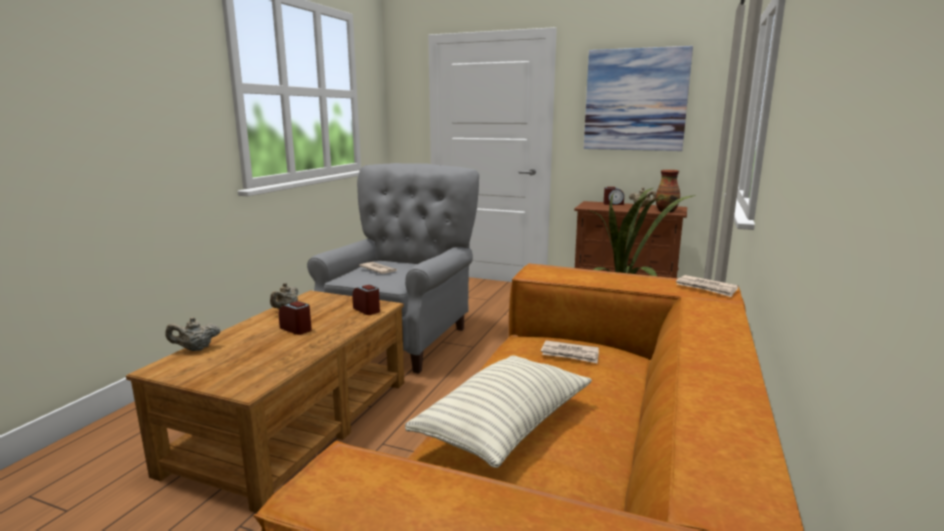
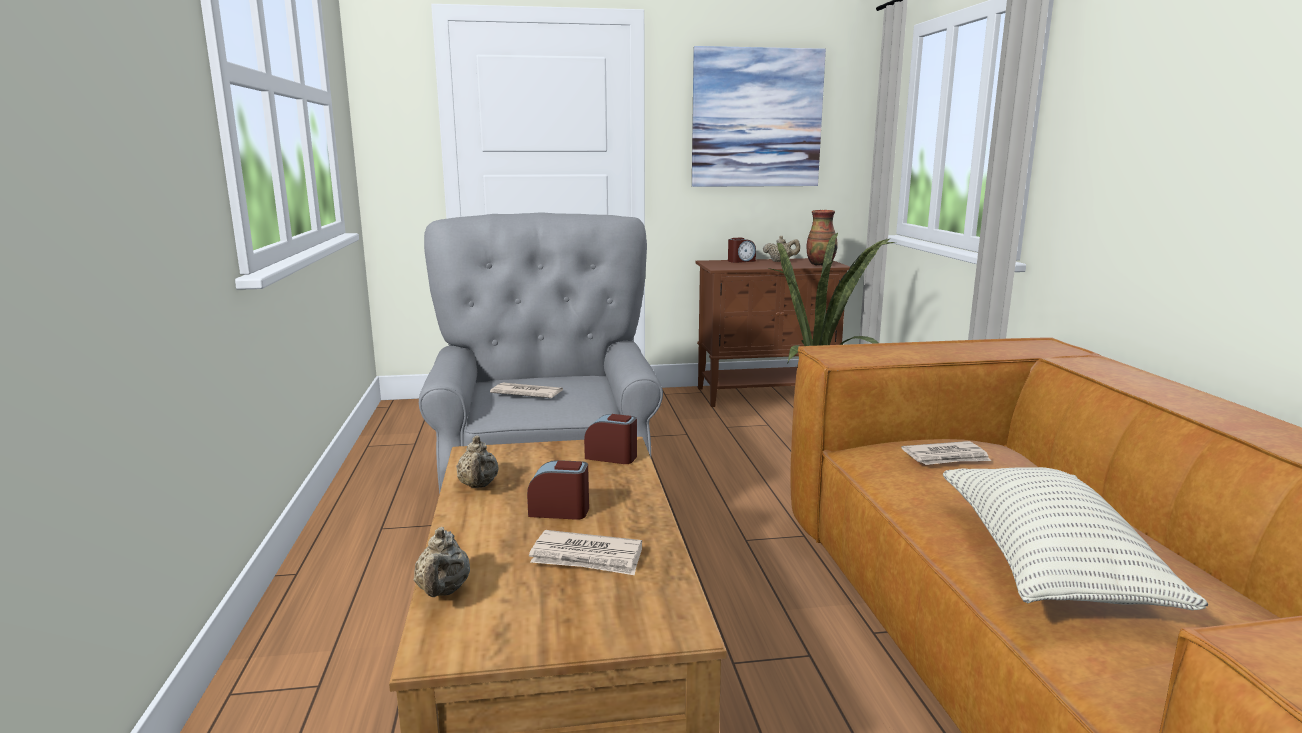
camera: 30 degrees left, 0 degrees up
beige teapot [166,317,220,351] -> beige teapot turned 45 degrees counterclockwise [414,527,470,597]
newspaper [676,275,739,297] -> newspaper moved to [529,530,642,575]

